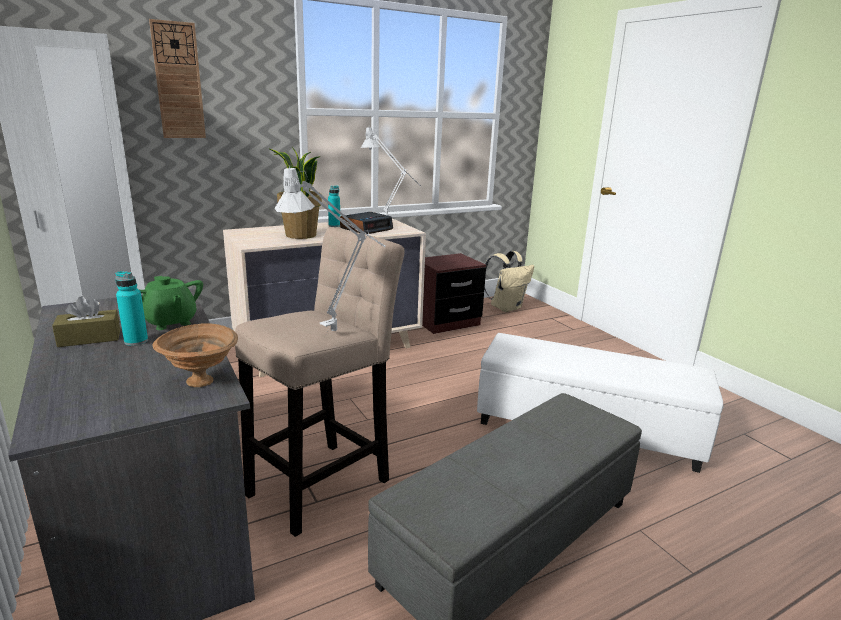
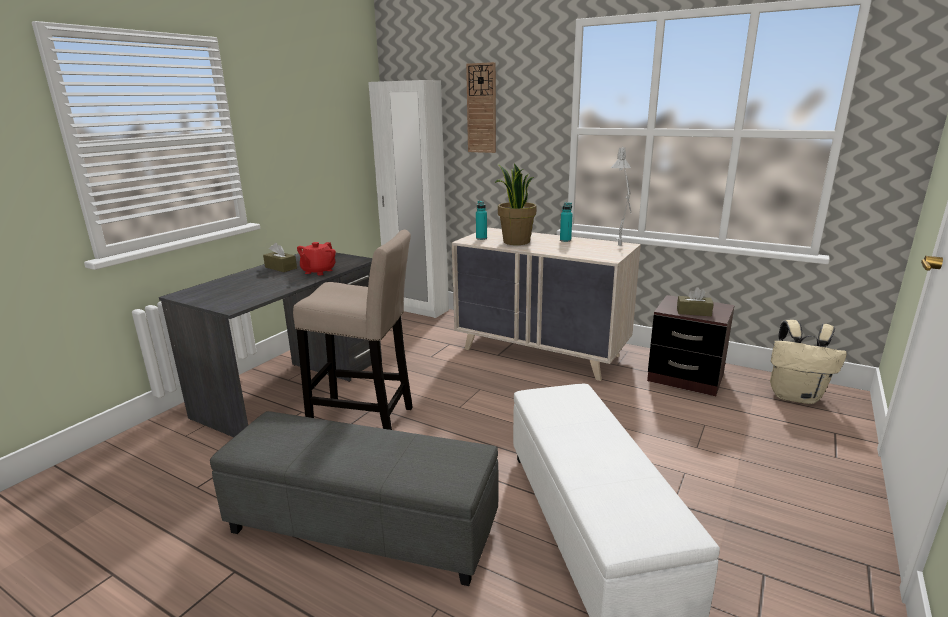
camera: 60 degrees right, 0 degrees up
turquoise bottle [115,271,148,346] -> turquoise bottle moved to [476,201,487,240]
green teapot [140,276,203,330] -> red teapot [297,242,336,276]
brown bowl [153,323,238,387] -> none
grey table lamp [275,165,385,331] -> none
alarm clock [340,212,393,234] -> none
none -> brown tissue box [677,287,714,316]

